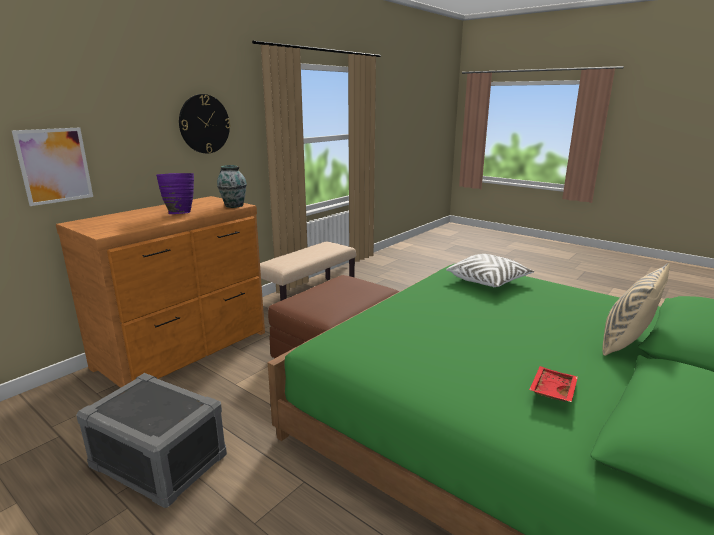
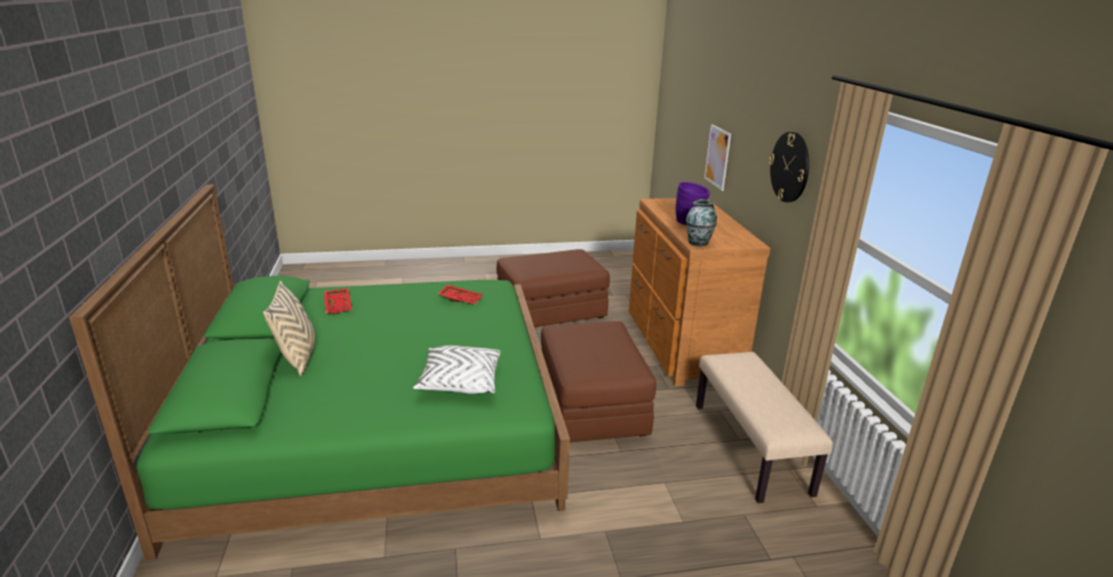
camera: 130 degrees right, 5 degrees up
grey storage box [76,373,227,508] -> brown ottoman [497,249,610,327]
none -> red tray [438,285,483,305]

